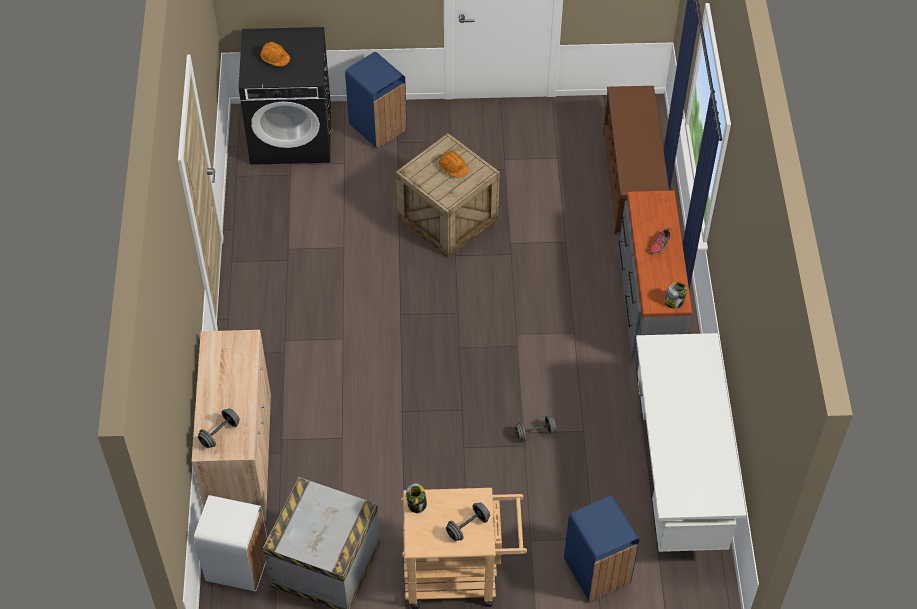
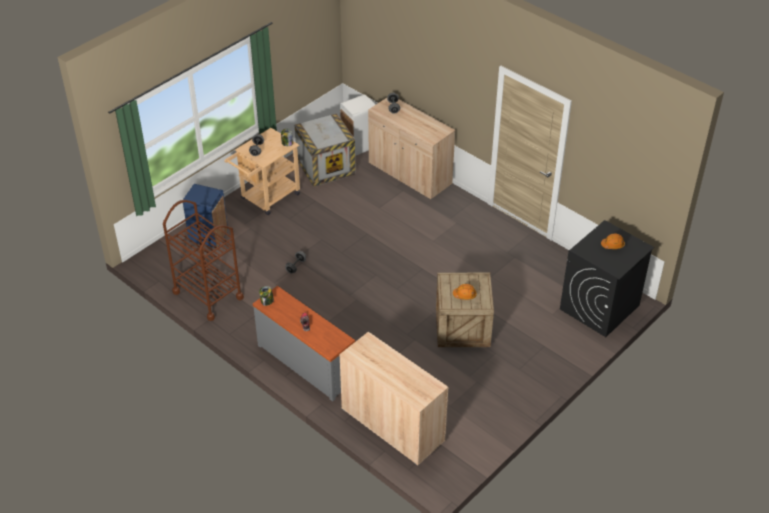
camera: 135 degrees right, 10 degrees down
blue trash can [345,52,407,149] -> none
brown shoe rack [603,86,669,234] -> beige cabinet [339,332,449,466]
white desk [636,333,746,552] -> brown cart [163,200,244,321]

